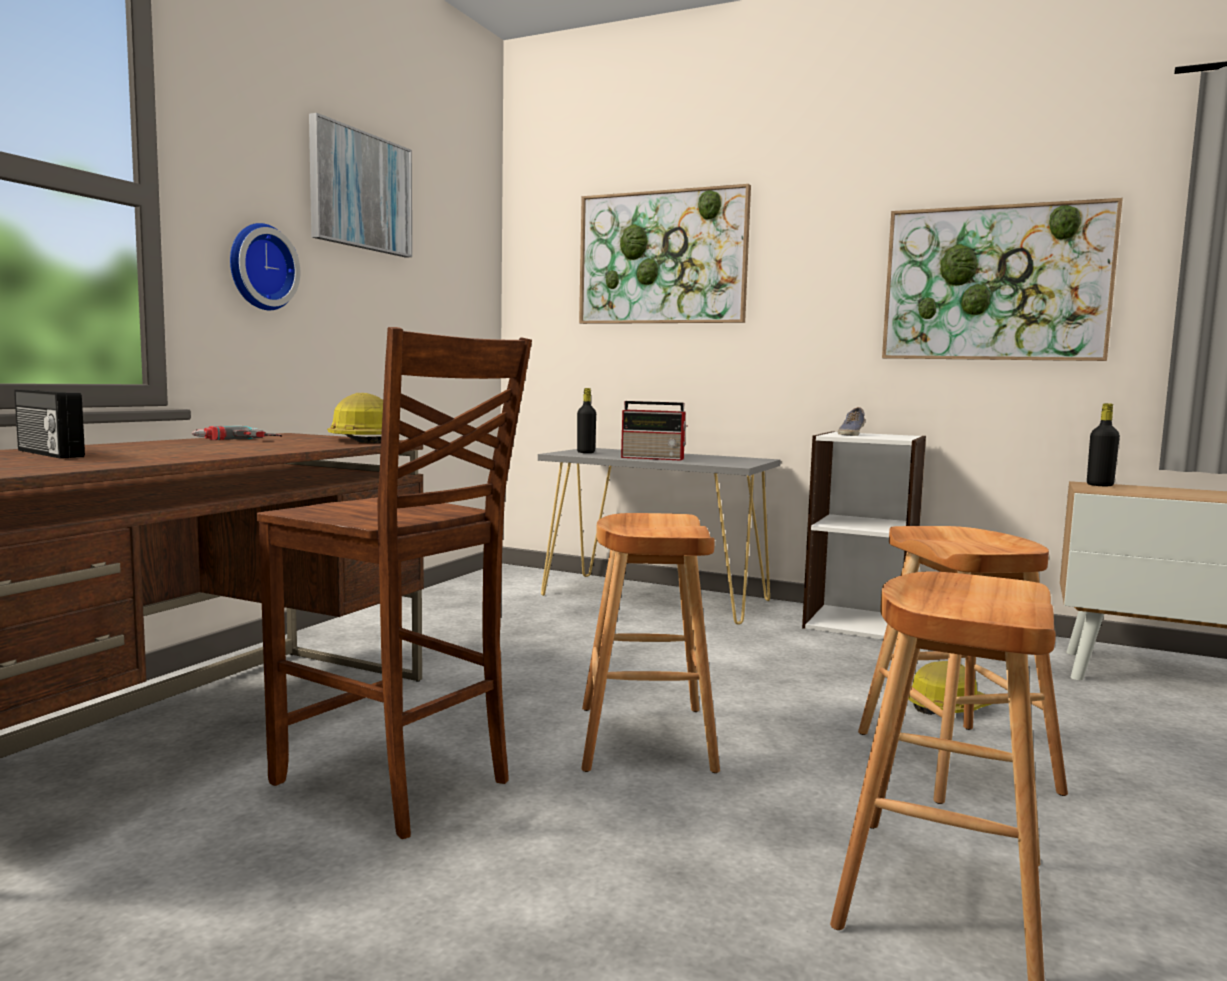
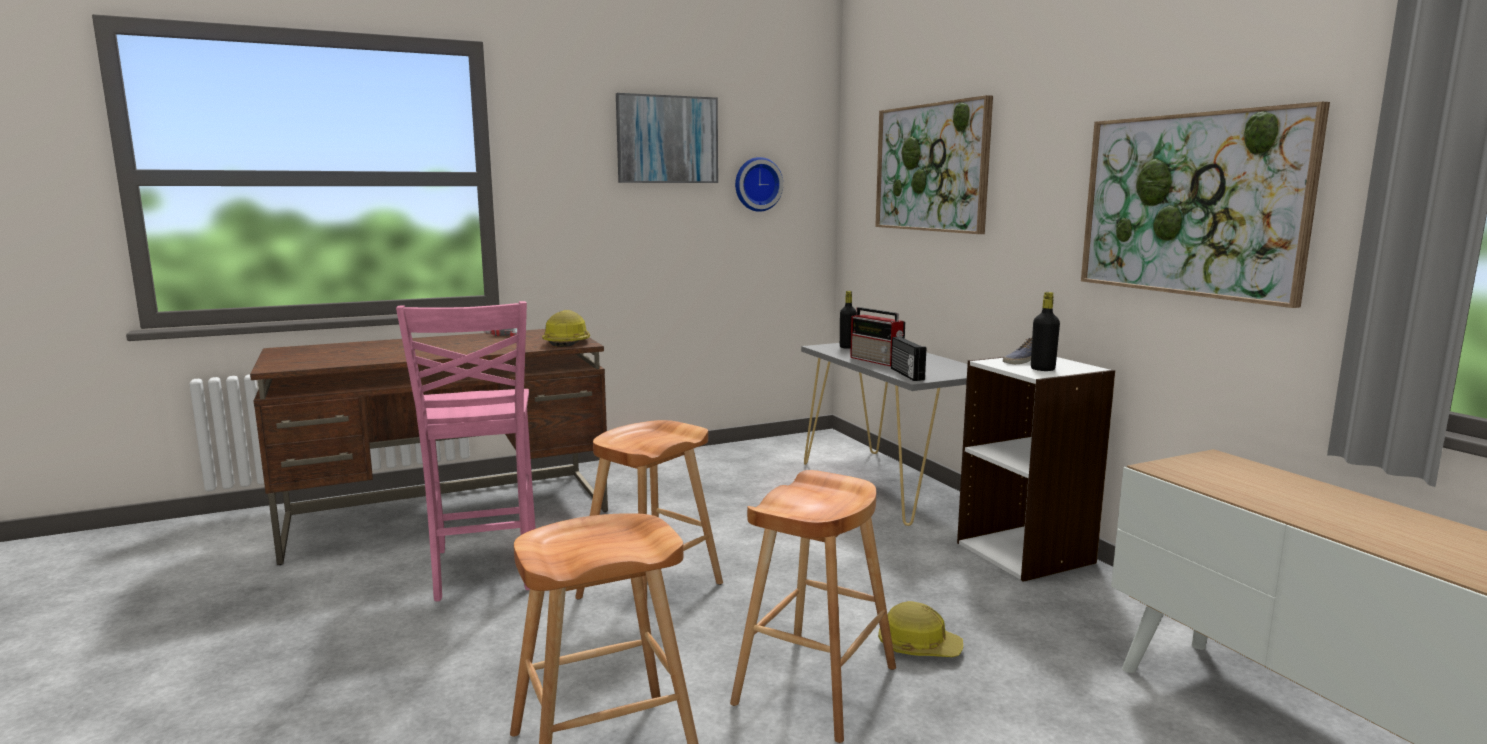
camera: 40 degrees right, 5 degrees up
radio [14,390,85,459] -> radio moved to [891,337,926,381]
wall clock [230,223,300,310] -> wall clock moved to [735,157,783,212]
brown chair [257,327,532,839] -> pink chair [396,301,536,601]
black bottle [1087,403,1120,486] -> black bottle moved to [1031,292,1060,371]

